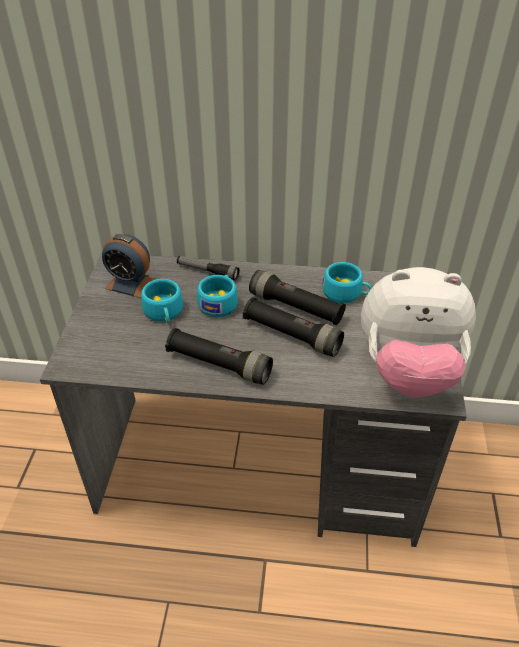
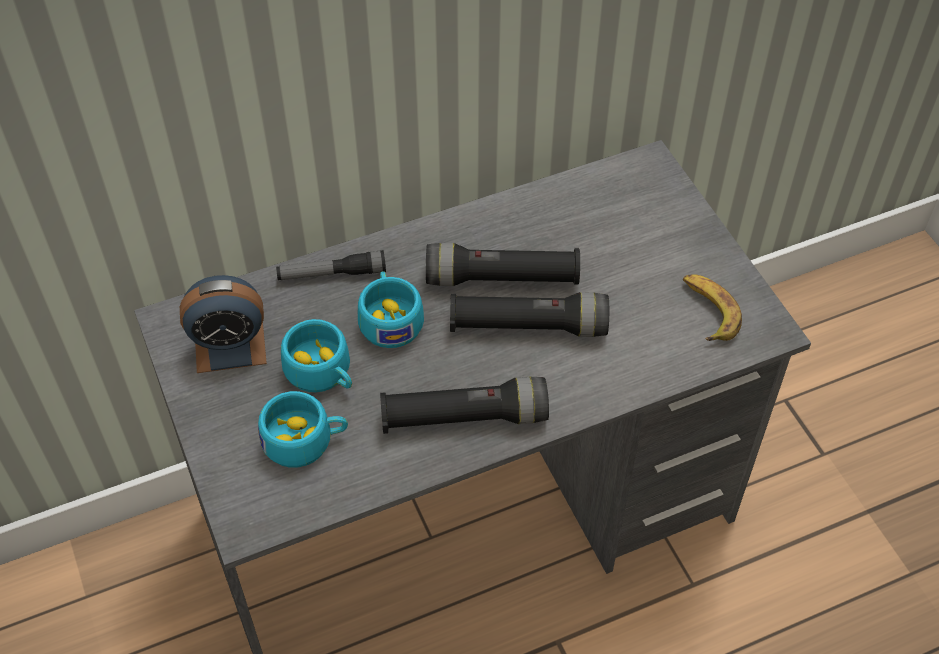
camera: 30 degrees left, 10 degrees up
turquoise cup [322,262,372,303] -> turquoise cup moved to [258,391,348,468]
plush toy [361,267,476,397] -> banana [683,274,742,341]

